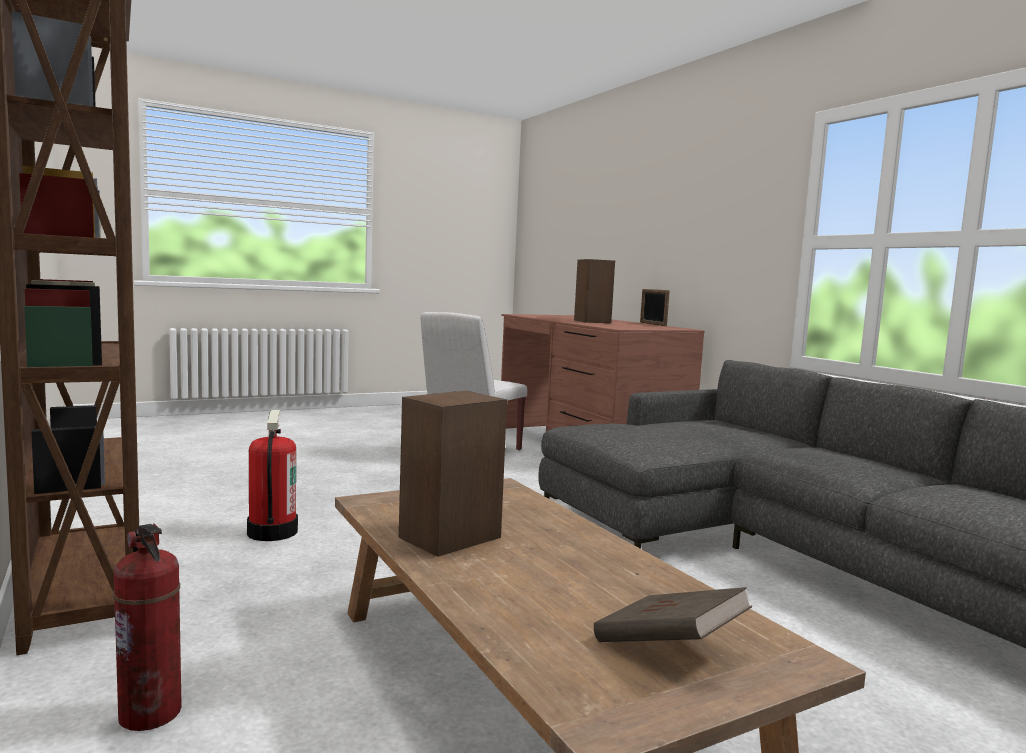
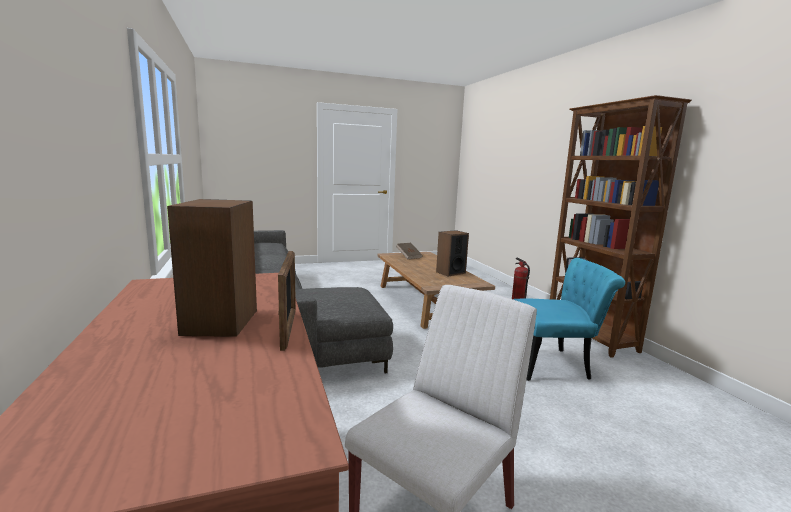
camera: 170 degrees left, 5 degrees up
fire extinguisher [247,410,298,541] -> turquoise chair [513,258,625,381]
picture frame [640,289,670,326] -> picture frame moved to [278,251,296,351]

